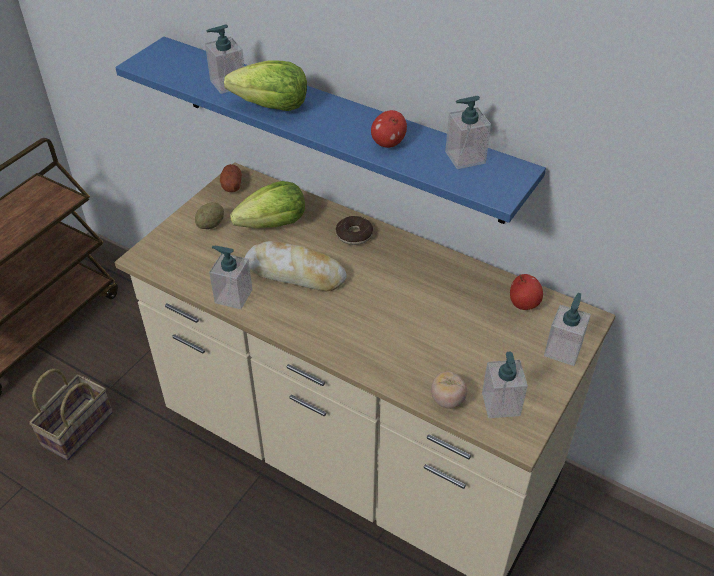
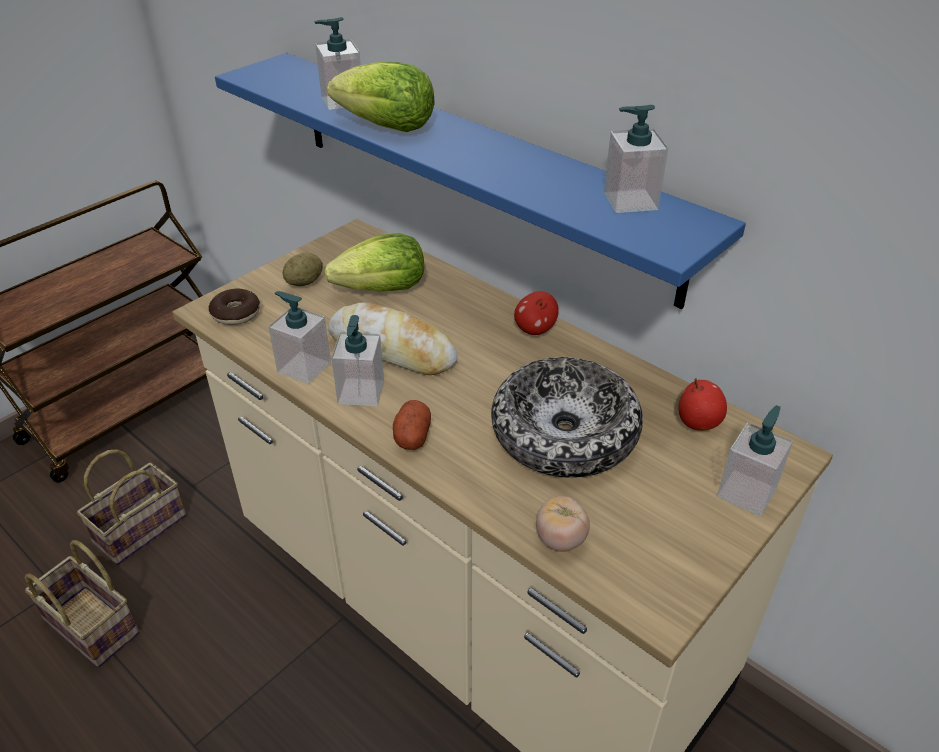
camera: 10 degrees right, 5 degrees down
potato [220,164,242,192] -> potato moved to [393,400,431,450]
donut [336,216,373,245] -> donut moved to [209,288,260,325]
apple [371,110,407,148] -> apple moved to [514,291,559,335]
soap dispenser [482,352,528,418] -> soap dispenser moved to [331,315,384,406]
none -> basket [25,540,139,667]
none -> bowl [491,357,643,478]

